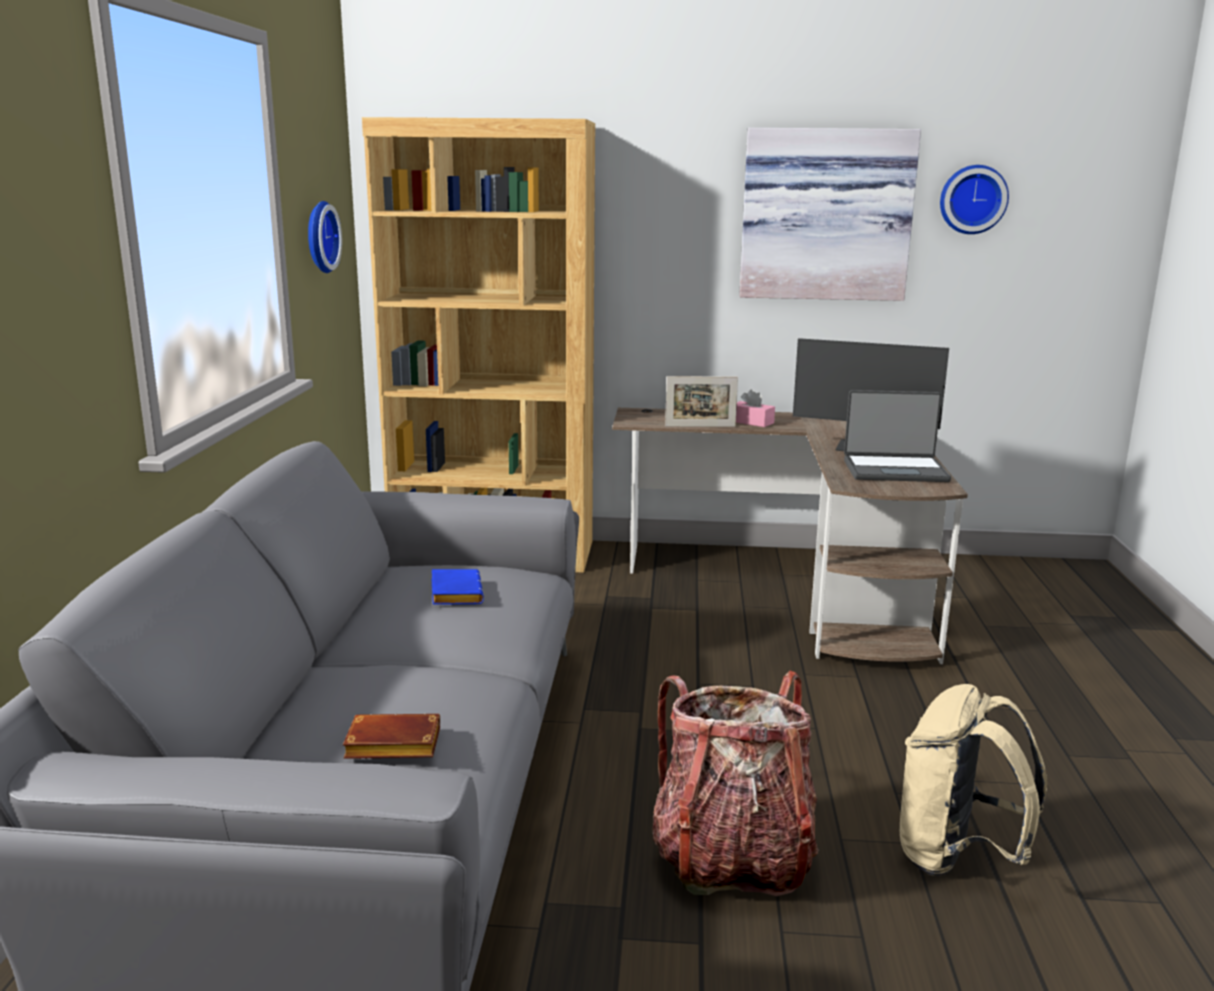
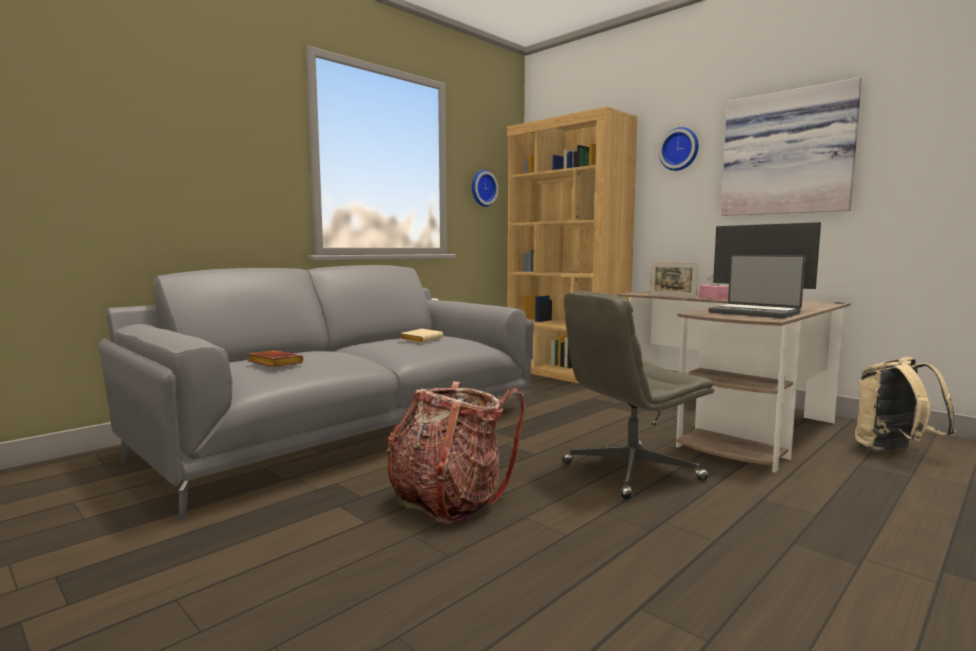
camera: 40 degrees right, 10 degrees down
blue book [432,569,484,605] -> beige book [401,329,443,343]
beige backpack [900,684,1047,876] -> beige backpack moved to [855,357,956,452]
wall clock [940,165,1009,234] -> wall clock moved to [659,127,699,171]
none -> grey office chair [562,291,714,499]

